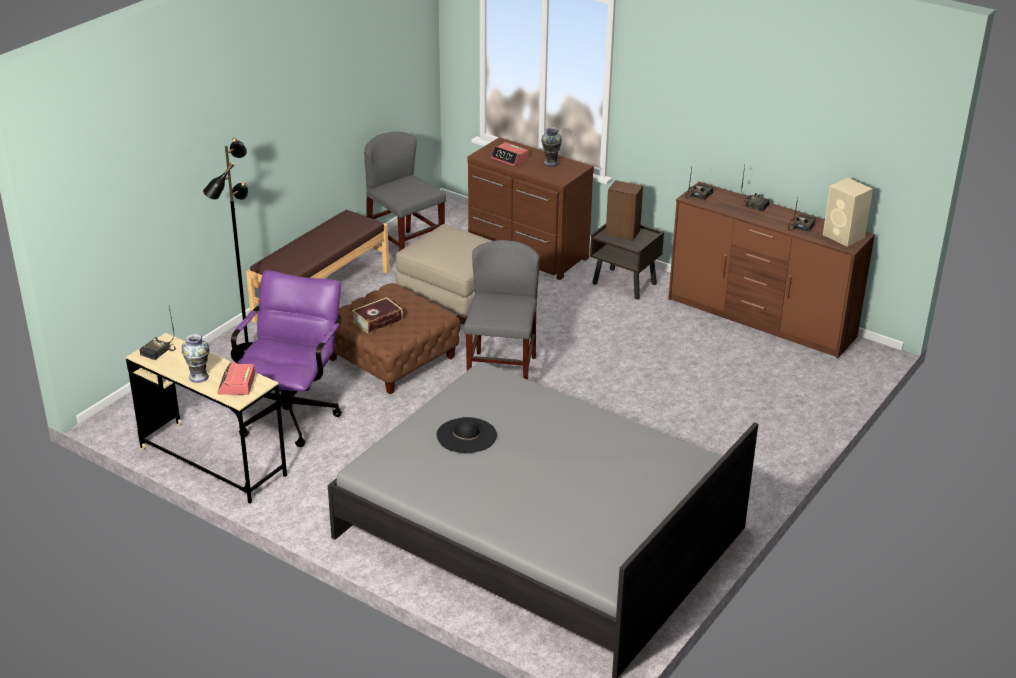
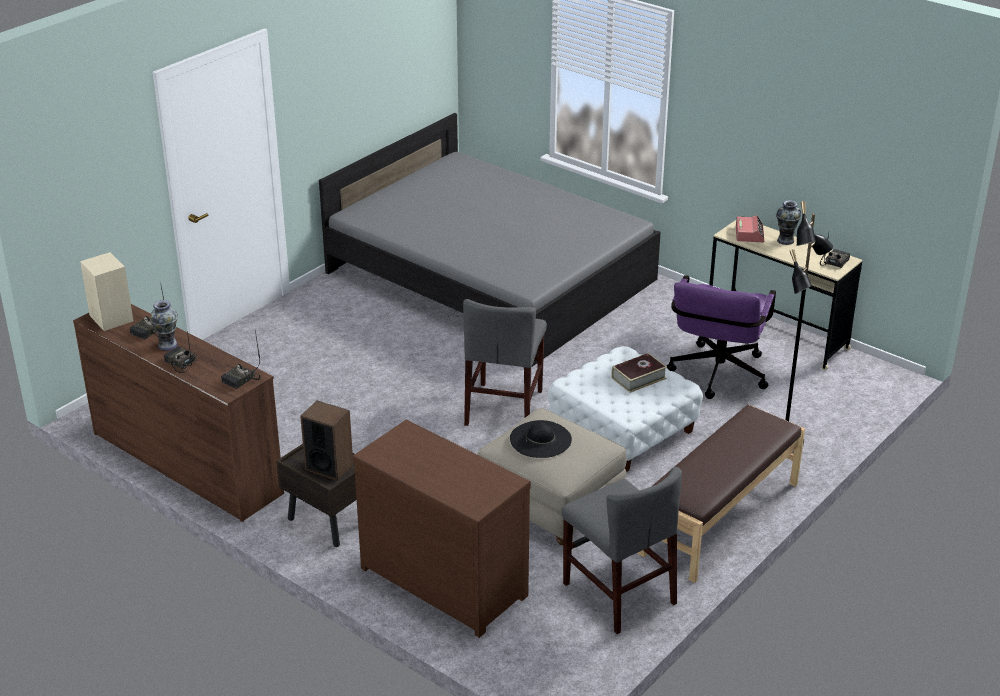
camera: 175 degrees left, 0 degrees up
brown ottoman [329,283,461,394] -> white ottoman [548,346,703,472]
black hat [437,417,497,453] -> black hat moved to [510,420,572,458]
alarm clock [491,142,528,166] -> none
vase [541,127,562,167] -> vase moved to [150,300,178,351]

